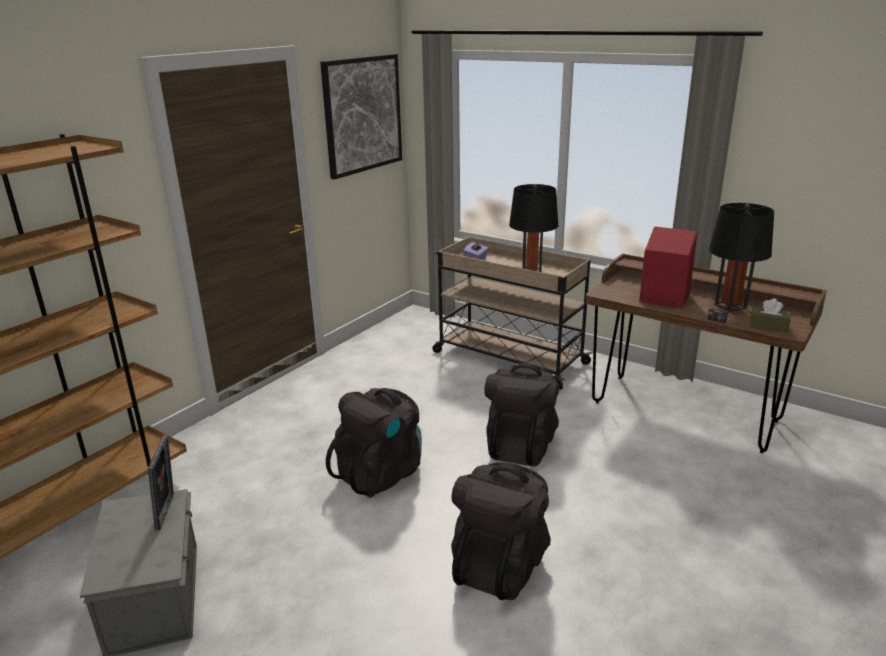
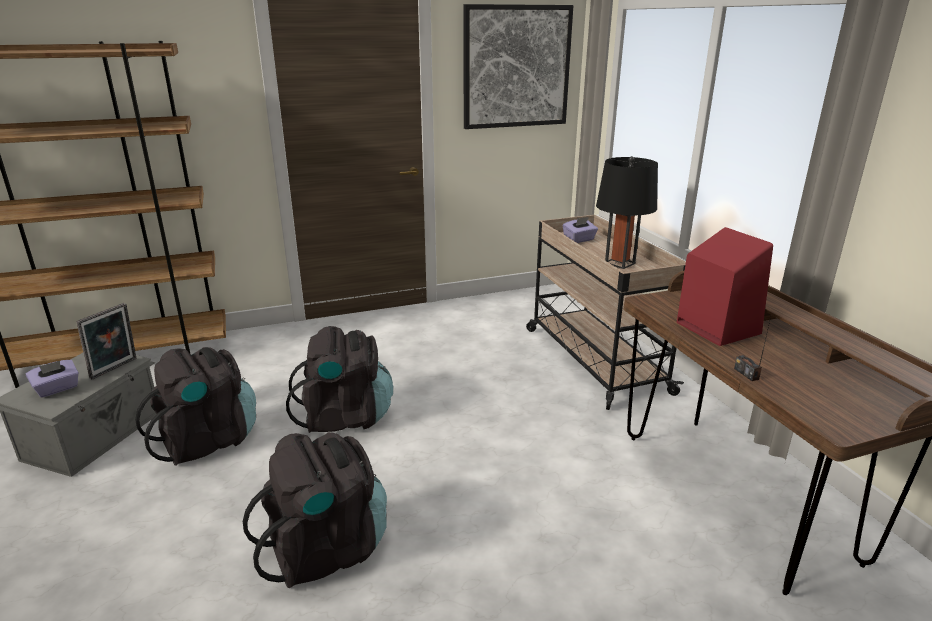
camera: 35 degrees right, 0 degrees up
black backpack [484,363,559,466] -> black backpack moved to [135,347,256,466]
black table lamp [709,203,774,312] -> none
brown tissue box [750,299,791,333] -> none
none -> purple tissue box [26,360,79,398]

